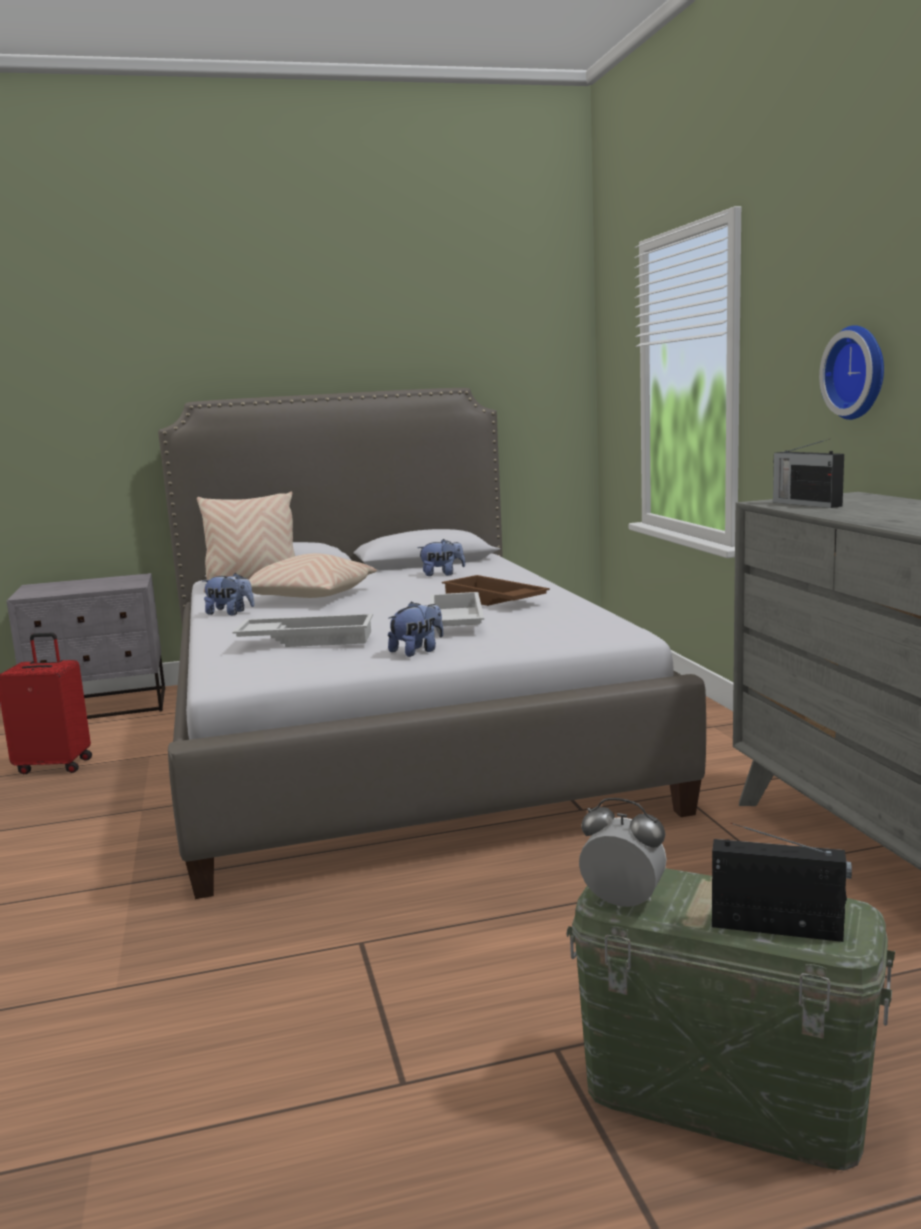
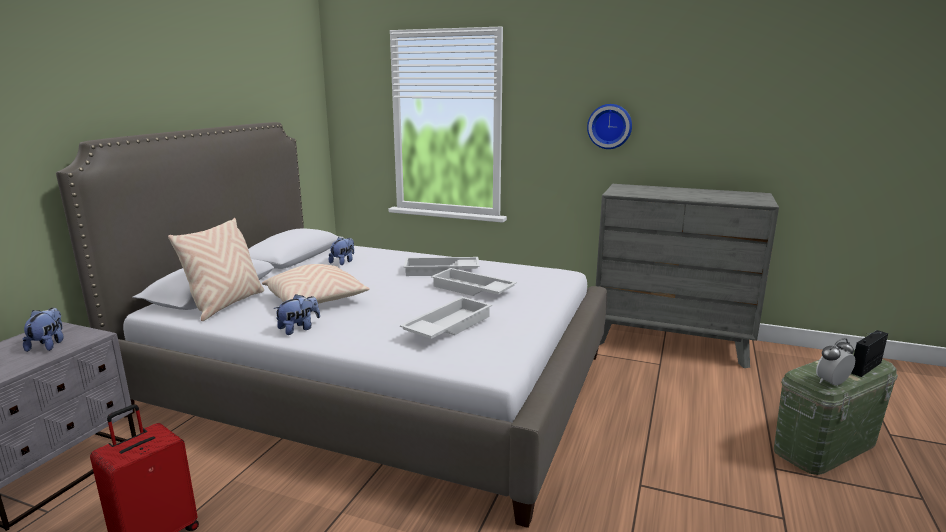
camera: 55 degrees left, 5 degrees up
plush toy [388,602,443,657] -> plush toy moved to [23,308,64,352]
brown tray [442,575,550,606] -> white tray [404,257,480,276]
radio [773,439,844,508] -> none

